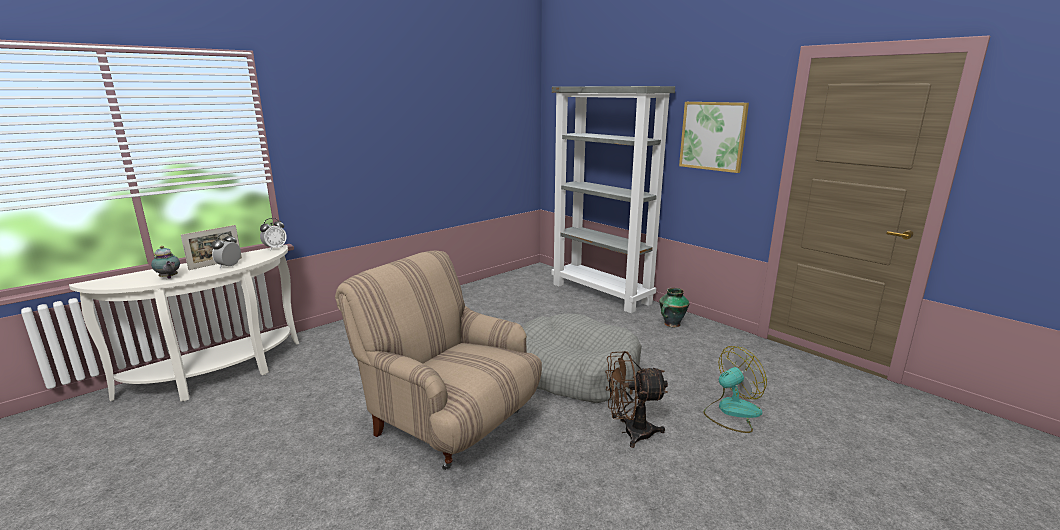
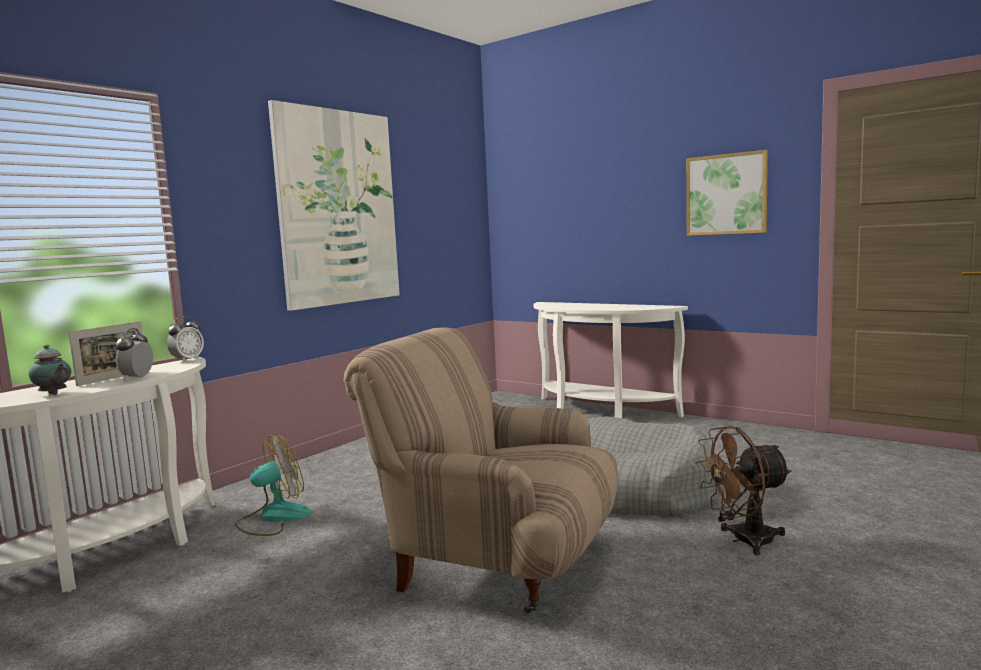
camera: 10 degrees left, 10 degrees down
grey bookcase [551,86,675,313] -> white console table [533,302,688,418]
vase [659,288,690,327] -> none
fan [703,346,767,433] -> fan moved to [235,435,312,536]
none -> picture [268,100,400,311]

